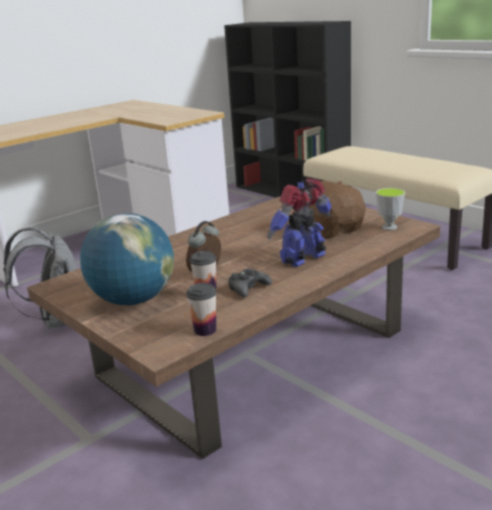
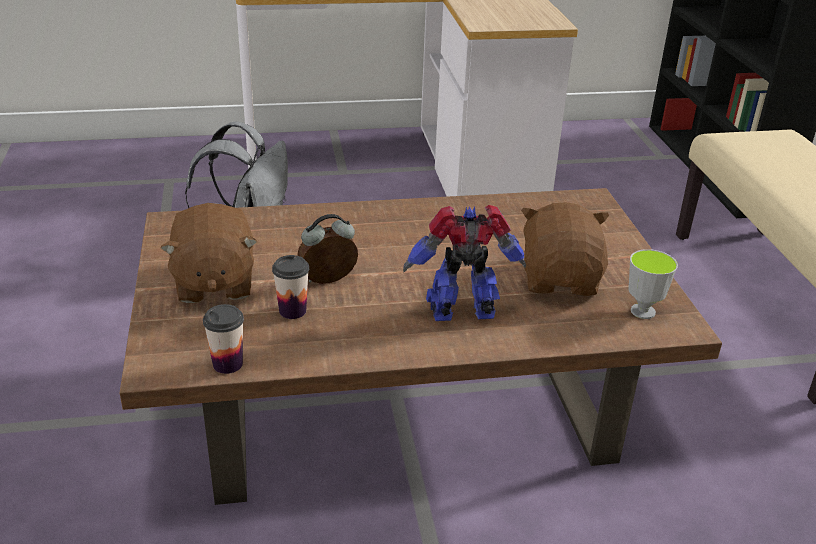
camera: 30 degrees right, 10 degrees up
globe [80,213,174,305] -> brown plush toy [160,203,257,303]
black game controller [228,268,272,297] -> none

